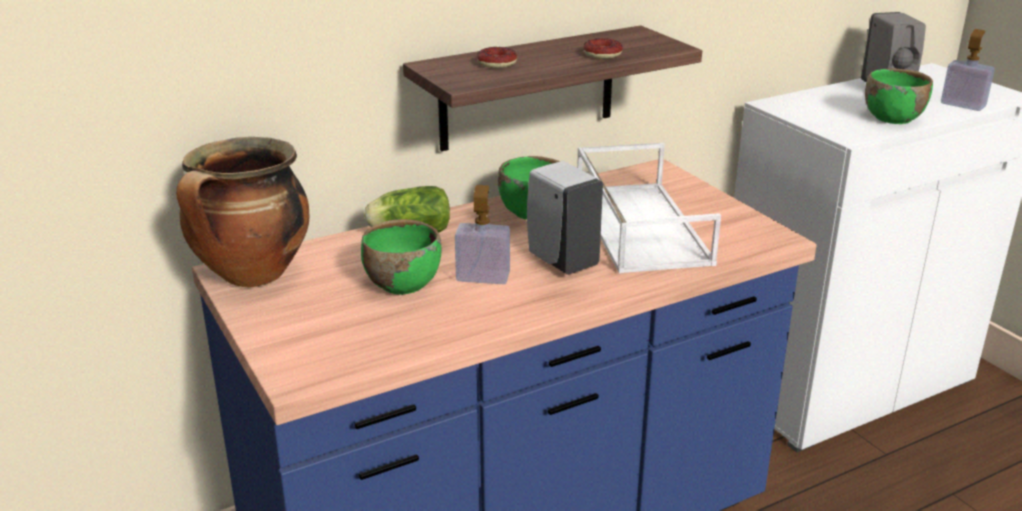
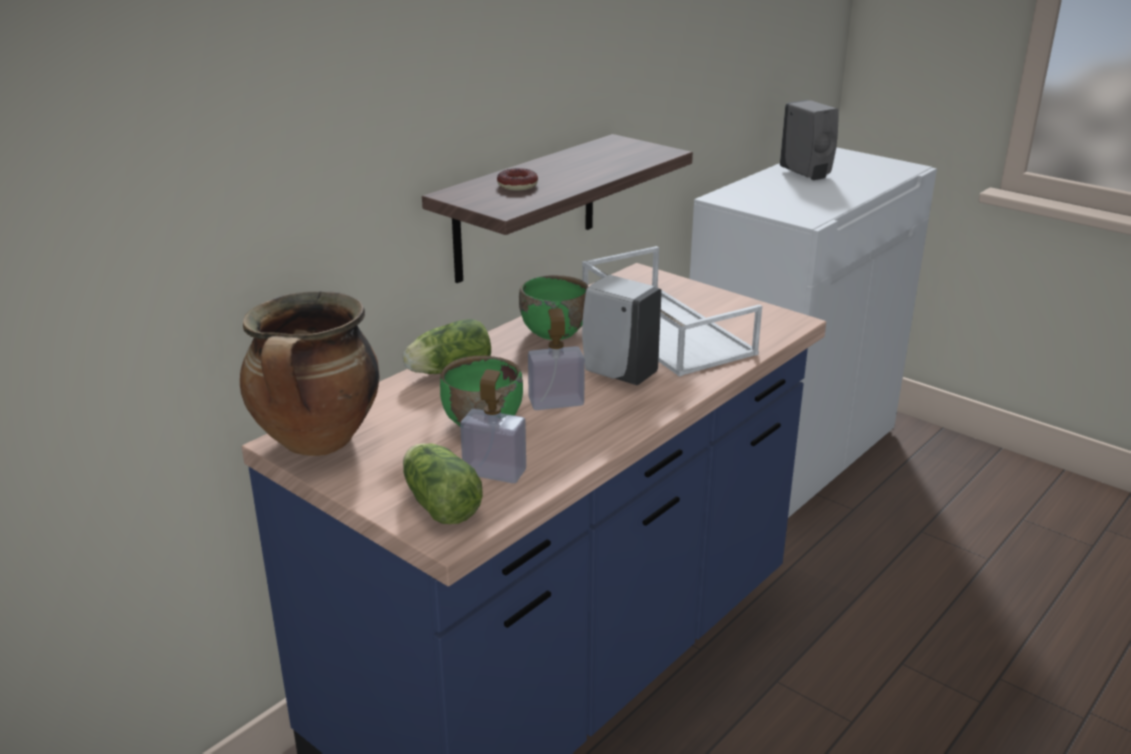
camera: 20 degrees left, 0 degrees up
donut [583,38,623,59] -> none
green bowl [865,68,933,124] -> none
soap dispenser [941,29,995,111] -> soap dispenser moved to [460,369,526,483]
none -> lettuce [403,443,483,524]

